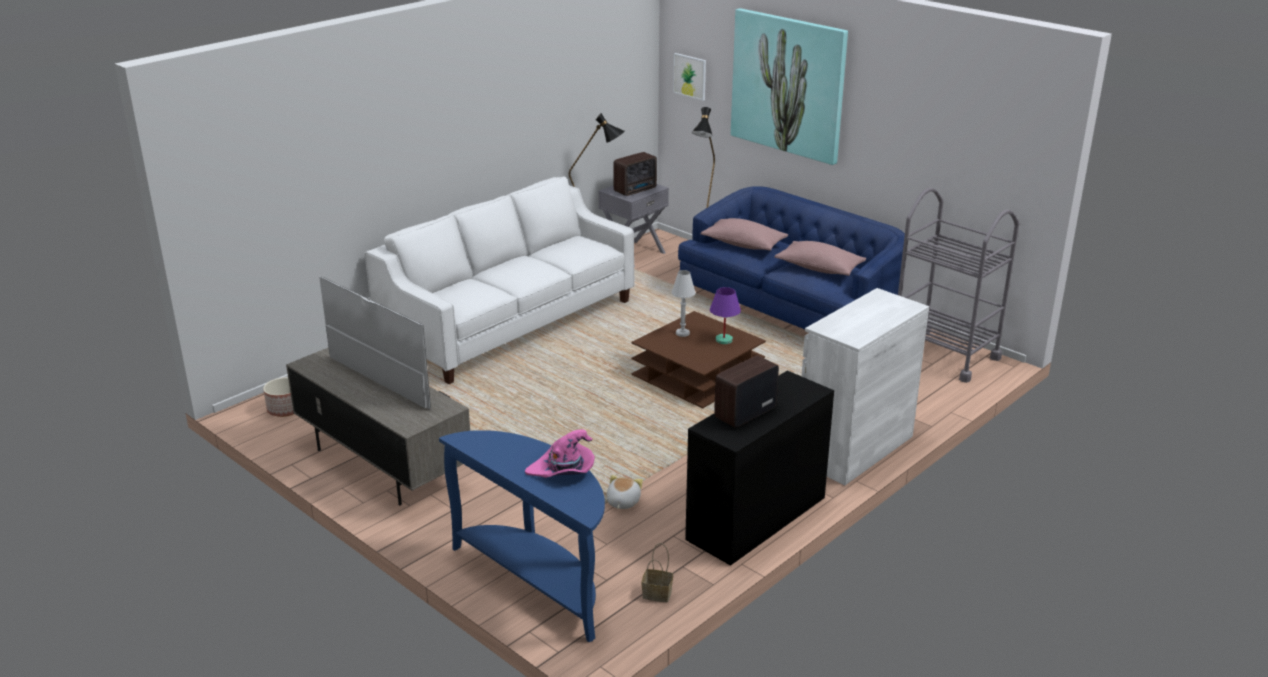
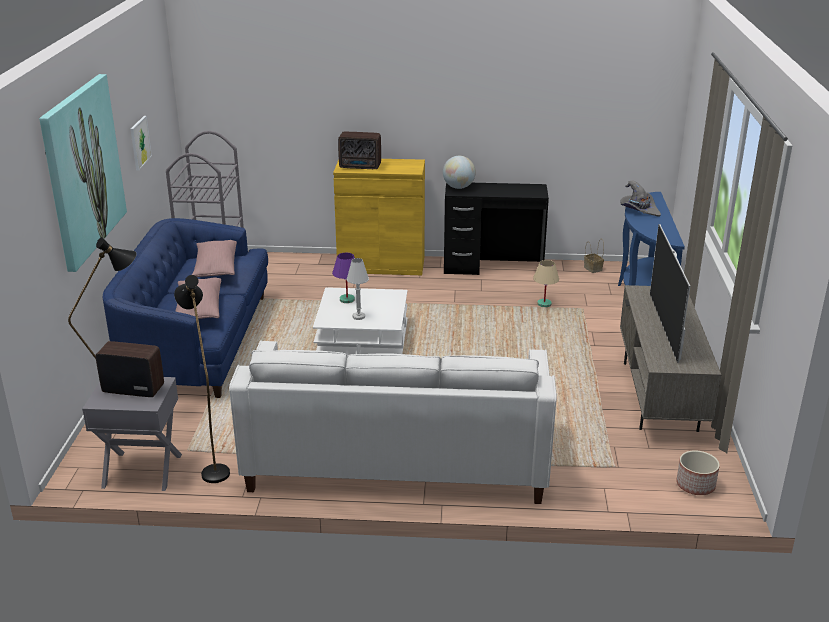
camera: 130 degrees left, 0 degrees up
pink hat [525,430,595,478] -> grey hat [621,180,661,217]
plush toy [607,475,643,509] -> beige table lamp [533,260,559,307]
brown coffee table [631,311,766,408] -> white coffee table [313,287,408,356]
picture [673,53,706,101] -> picture moved to [130,116,152,171]
radio [714,355,779,428] -> radio moved to [338,132,381,169]
white cabinet [802,288,929,485] -> yellow cabinet [333,159,425,275]
none -> globe [443,156,476,189]

